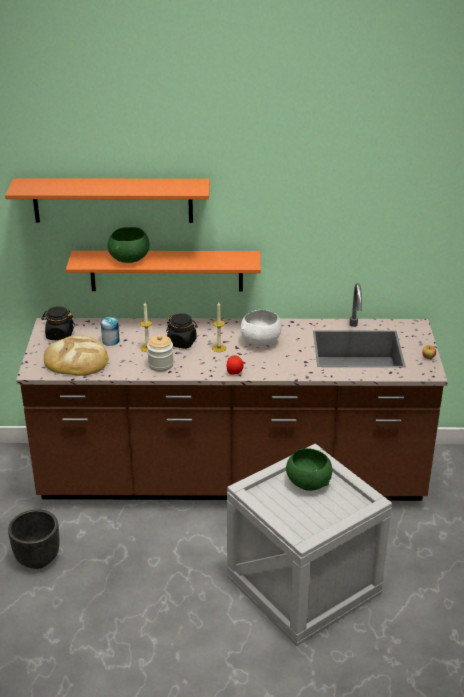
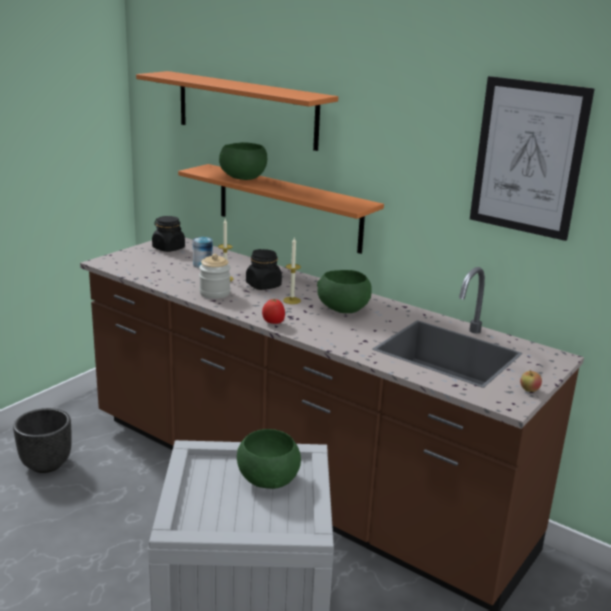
camera: 35 degrees right, 10 degrees down
bread [44,335,109,376] -> none
white bowl [240,310,282,346] -> green bowl [317,270,372,313]
none -> picture [470,76,595,241]

